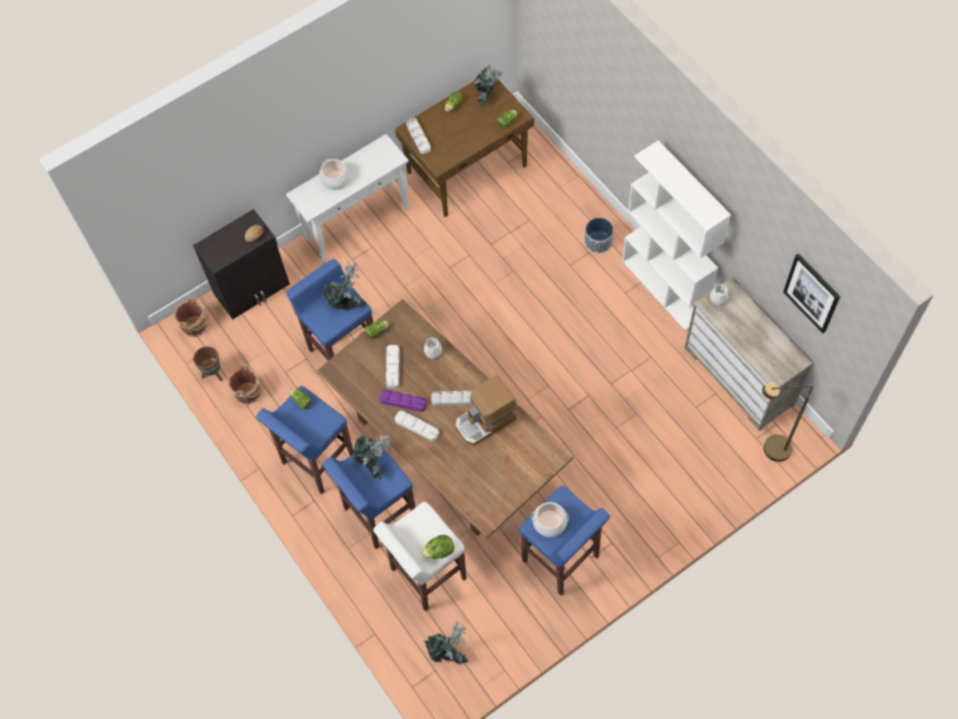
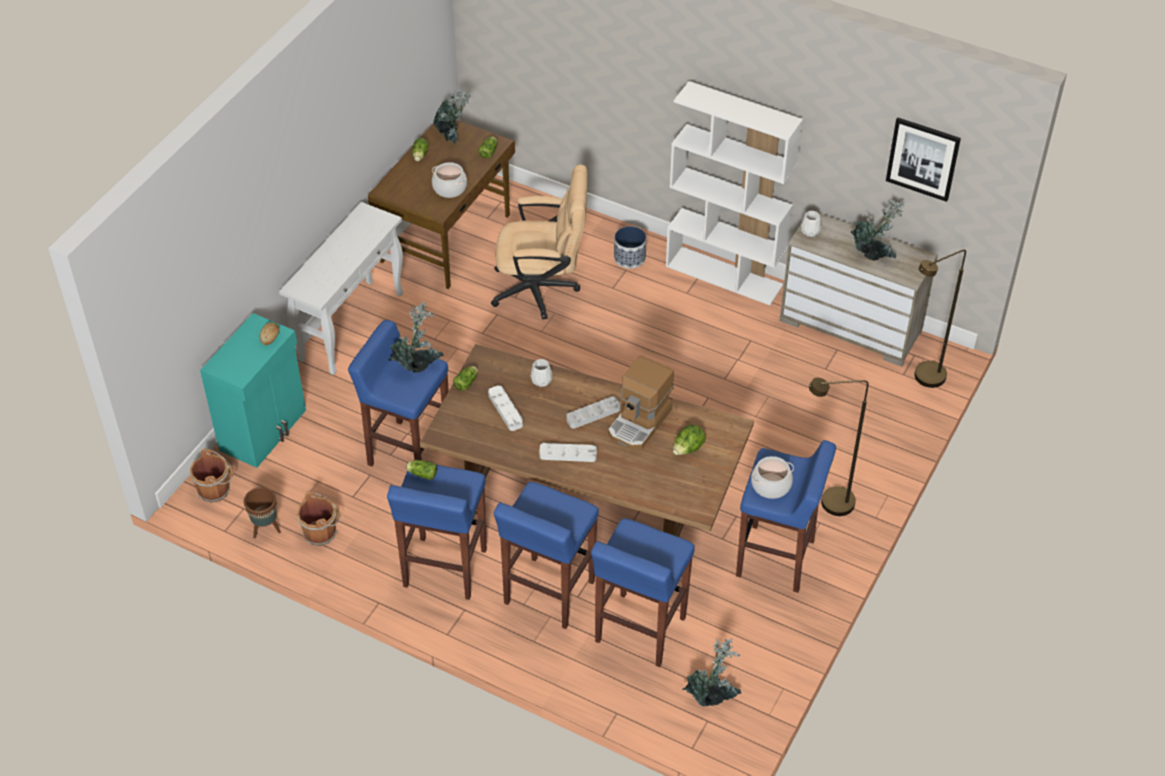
camera: 30 degrees left, 15 degrees down
black cabinet [193,209,290,320] -> turquoise cabinet [200,313,306,468]
cooking pot [319,159,350,190] -> cooking pot moved to [432,162,467,198]
potted plant [353,435,390,480] -> potted plant moved to [851,200,905,261]
white stool [373,502,467,611] -> blue stool [591,518,695,667]
purple tray [380,390,427,412] -> none
white tray [406,118,431,154] -> none
lettuce [421,535,454,559] -> lettuce moved to [673,425,706,455]
none -> beige office chair [491,164,587,320]
none -> brown floor lamp [809,378,869,516]

